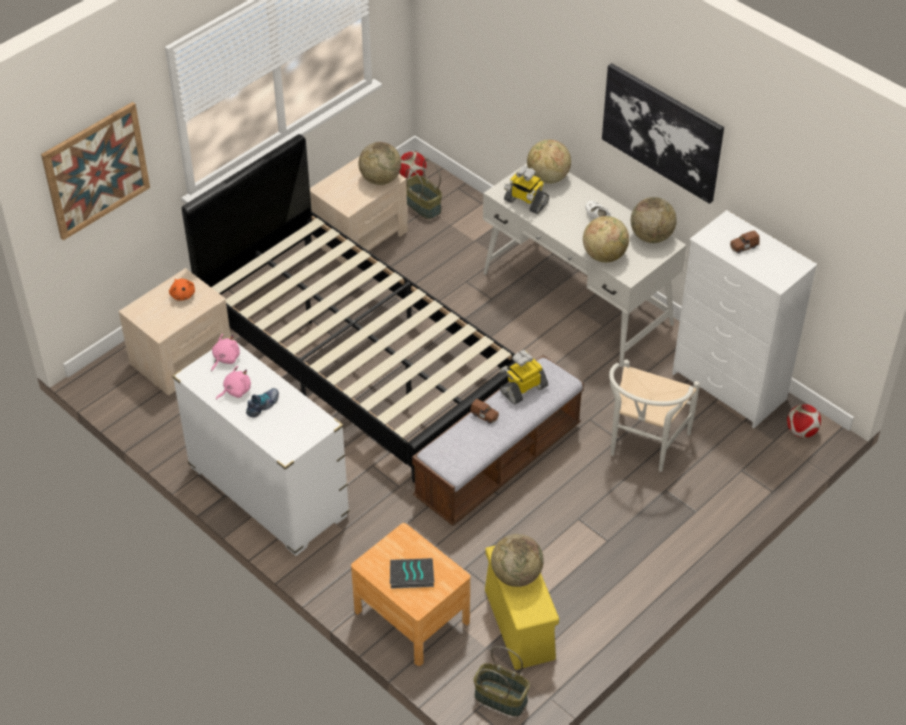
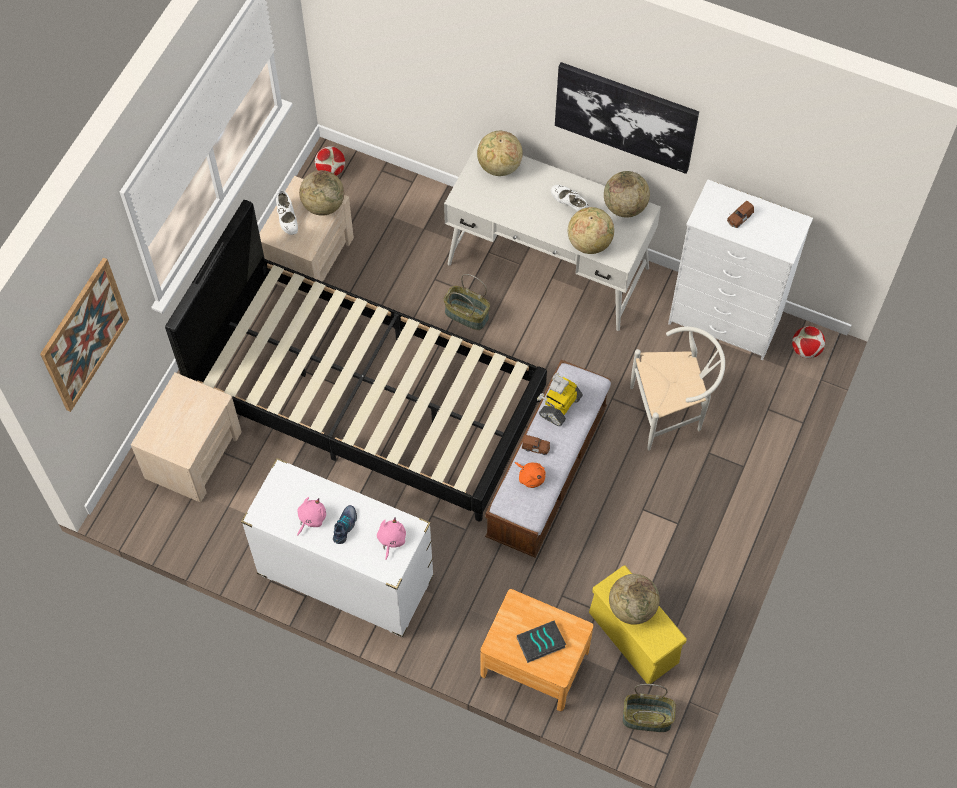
camera: 20 degrees left, 15 degrees up
orange plush toy [169,279,195,301] -> orange plush toy moved to [515,462,545,488]
pink plush toy [211,334,240,371] -> pink plush toy moved to [377,518,406,560]
basket [406,159,442,219] -> basket moved to [443,274,490,330]
toy robot [504,166,549,214] -> none
white chair [609,359,700,472] -> white chair turned 105 degrees counterclockwise [630,327,725,451]
none -> white shoe [276,190,298,235]

